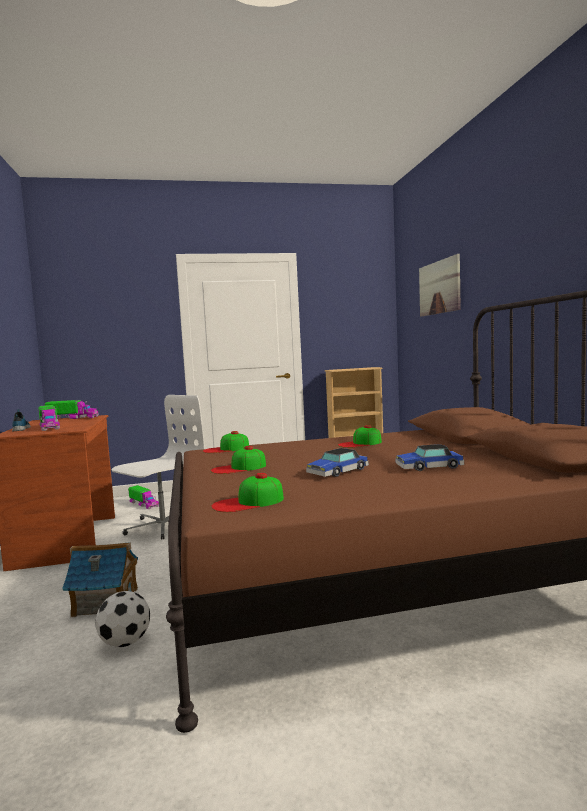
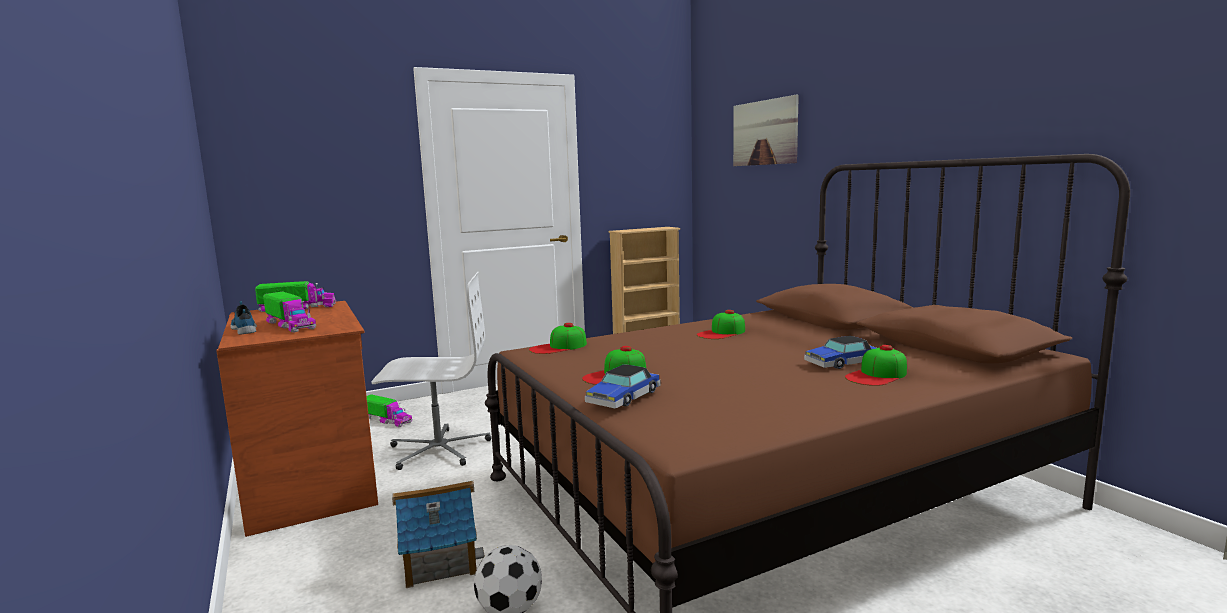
camera: 15 degrees left, 5 degrees up
white office chair [111,395,205,540] -> white office chair turned 60 degrees clockwise [371,272,491,470]
cap [211,473,284,512] -> cap moved to [845,345,907,386]
toy car [306,448,369,477] -> toy car moved to [585,364,661,408]

